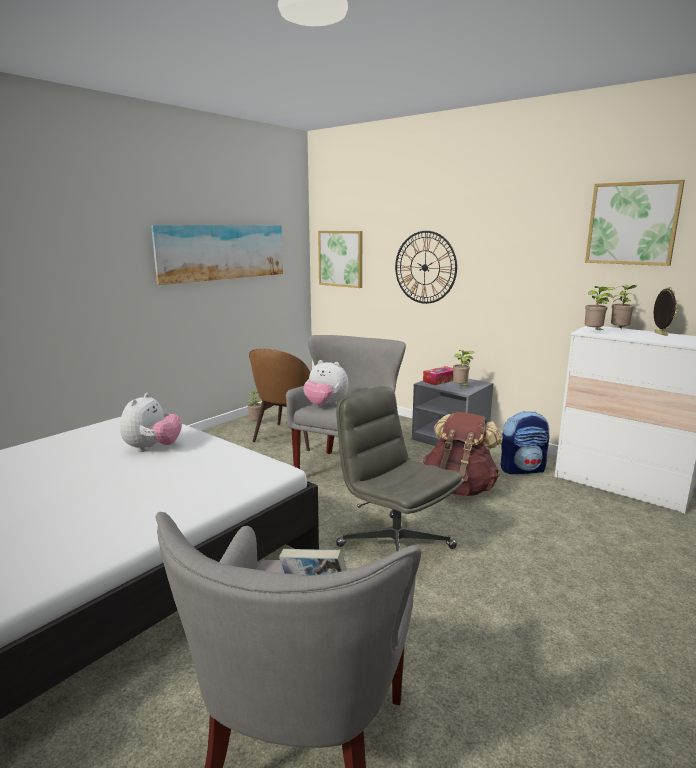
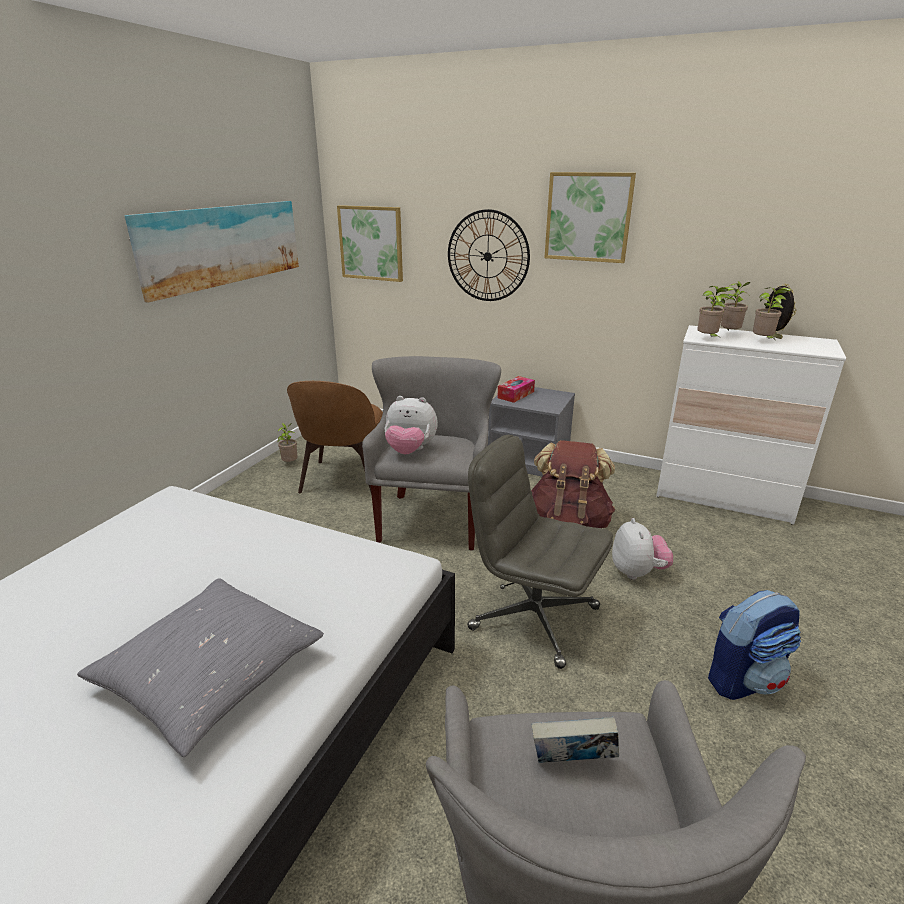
camera: 15 degrees left, 10 degrees up
plush toy [120,393,182,452] -> plush toy moved to [612,518,673,580]
potted plant [453,350,475,386] -> potted plant moved to [753,288,791,339]
backpack [501,411,549,474] -> backpack moved to [708,590,801,700]
picture [585,180,685,266] -> picture moved to [544,172,636,263]
none -> grey pillow [77,578,324,757]

